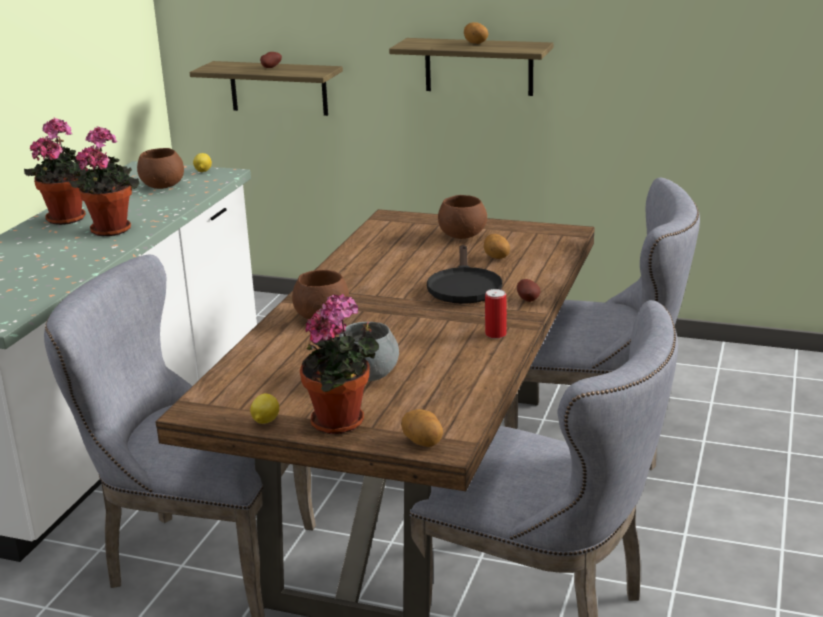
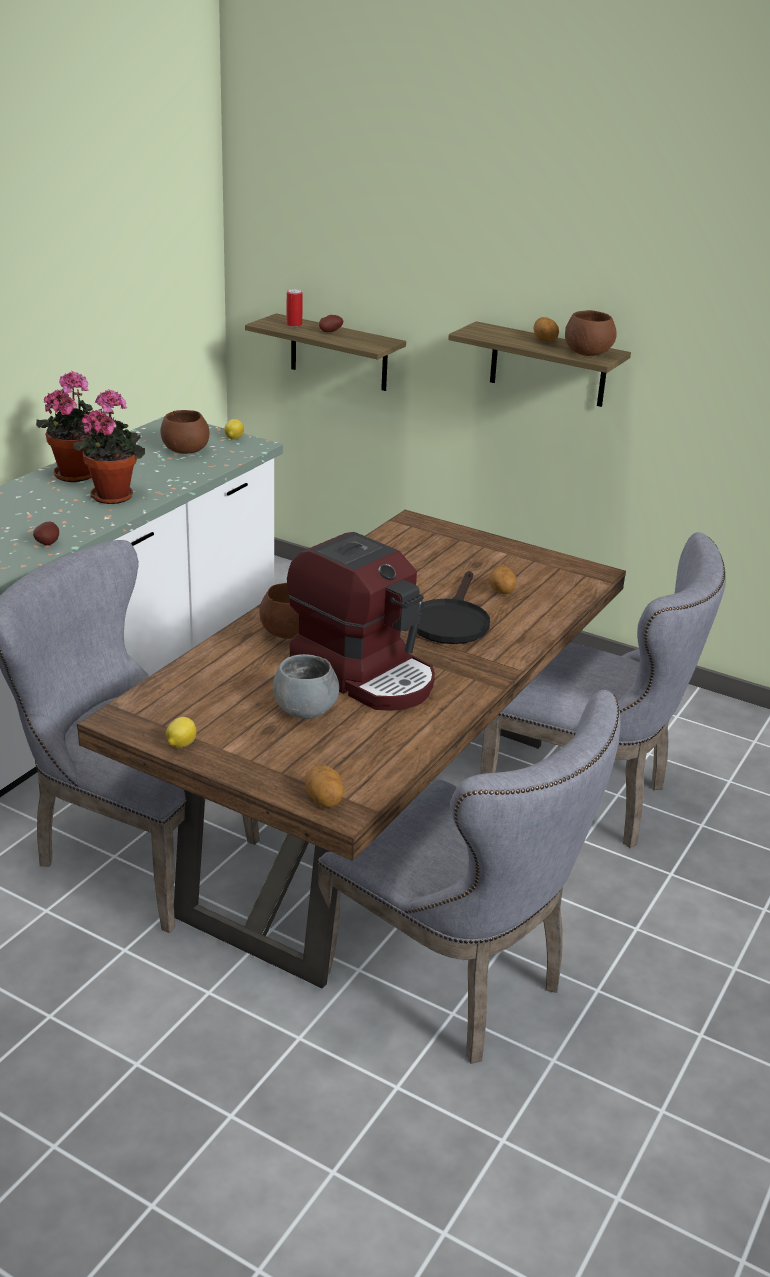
camera: 10 degrees right, 5 degrees up
potted plant [300,294,379,434] -> none
brown bowl [438,195,487,239] -> brown bowl moved to [565,310,617,356]
can [485,289,507,339] -> can moved to [286,289,303,327]
potato [517,279,541,302] -> potato moved to [33,522,59,545]
none -> coffee machine [287,532,435,711]

